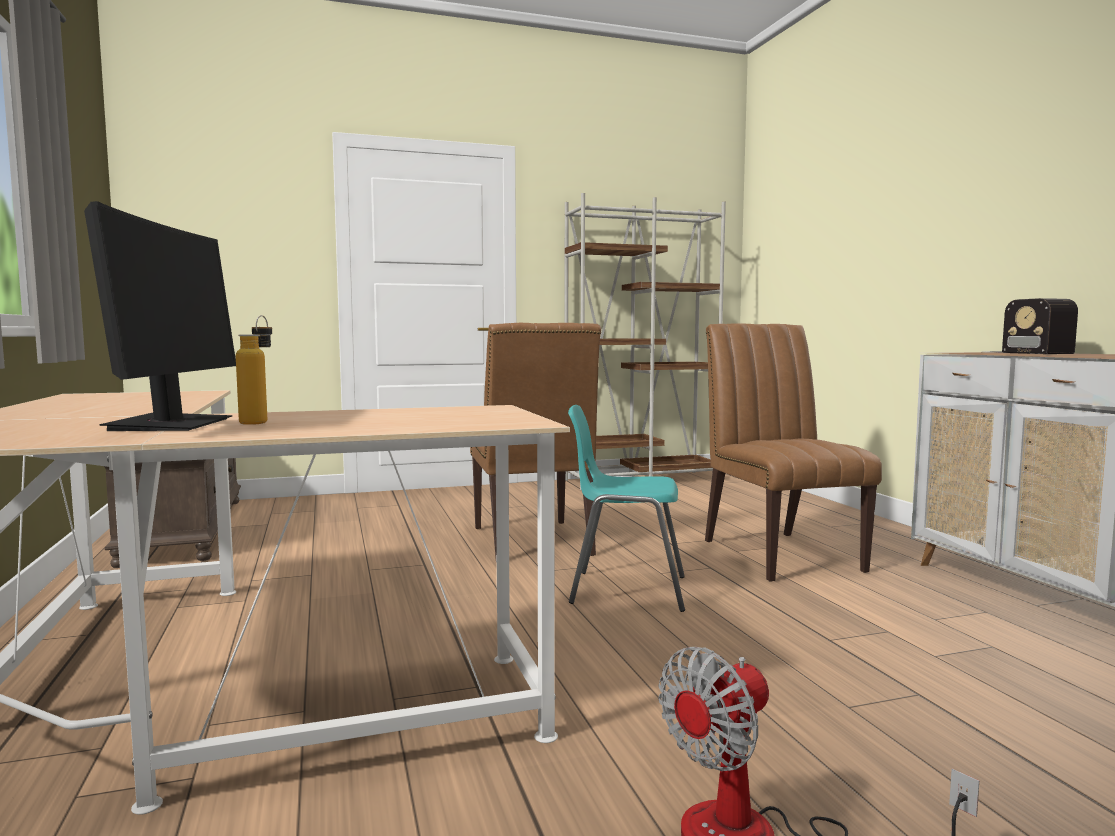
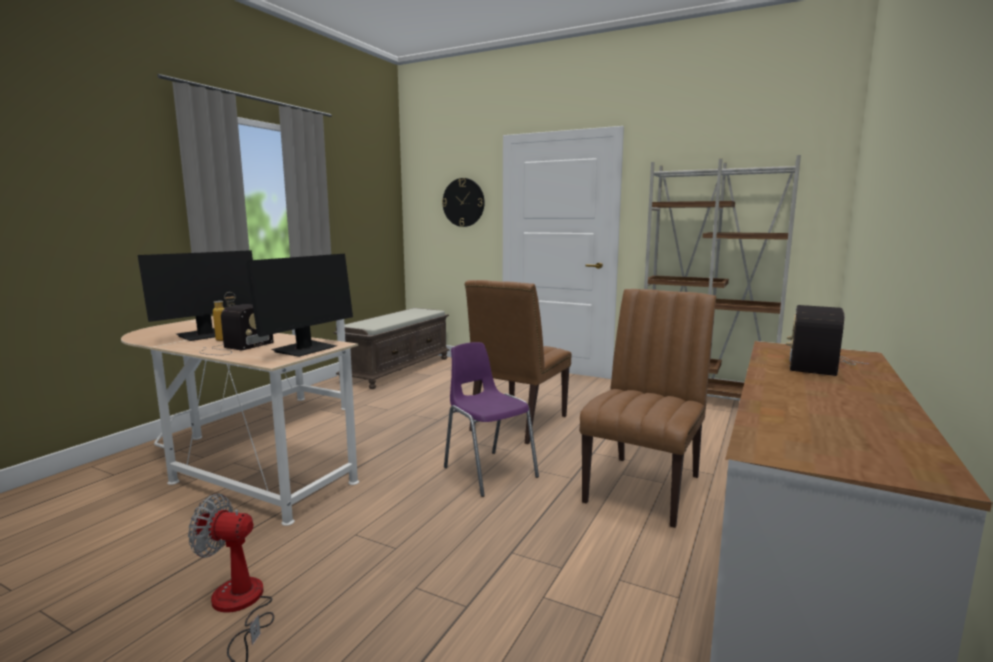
camera: 45 degrees right, 5 degrees up
turquoise chair [568,405,685,612] -> purple chair [444,342,539,497]
none -> radio [199,304,274,355]
none -> monitor [246,254,353,357]
none -> wall clock [442,178,485,227]

